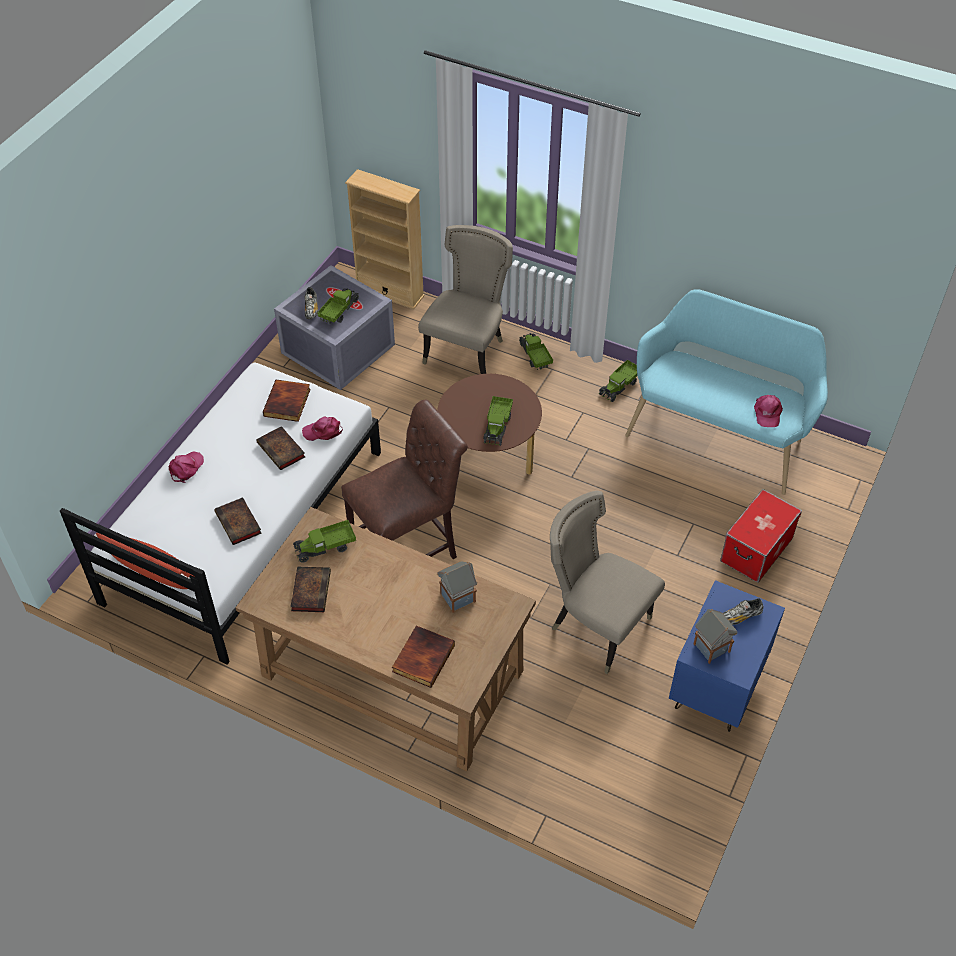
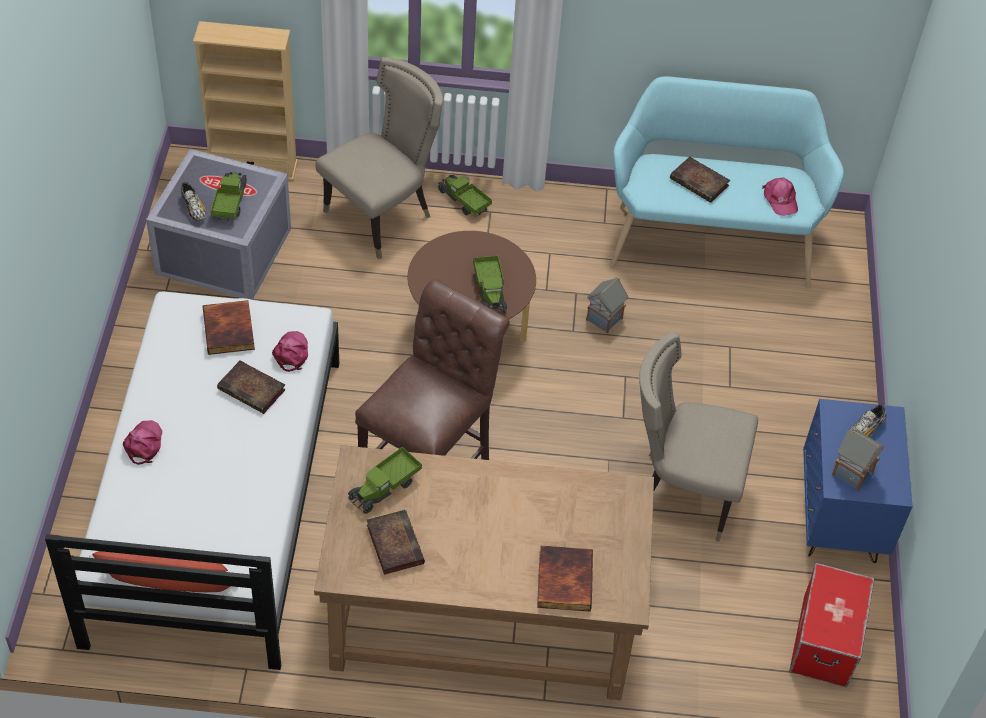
camera: 25 degrees left, 0 degrees up
book [215,497,262,545] -> book moved to [670,157,730,203]
pink cap [302,416,343,441] -> pink cap turned 120 degrees clockwise [272,331,308,372]
beige chair [418,225,513,374] -> beige chair turned 45 degrees clockwise [315,57,443,259]
toy house [437,561,477,613] -> toy house moved to [586,277,628,333]
toy truck [599,360,637,402] -> none
storage box [720,489,802,583] -> storage box moved to [790,563,874,687]

